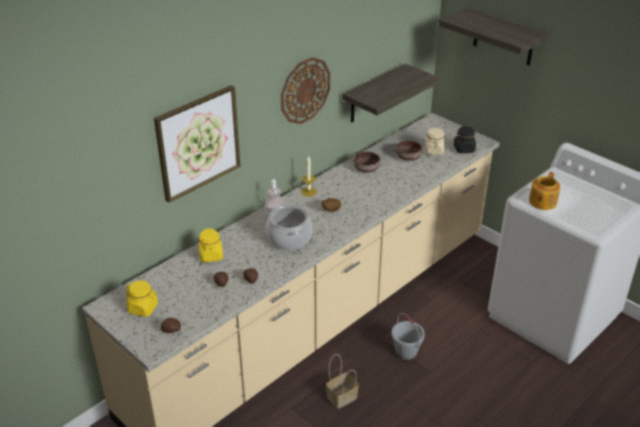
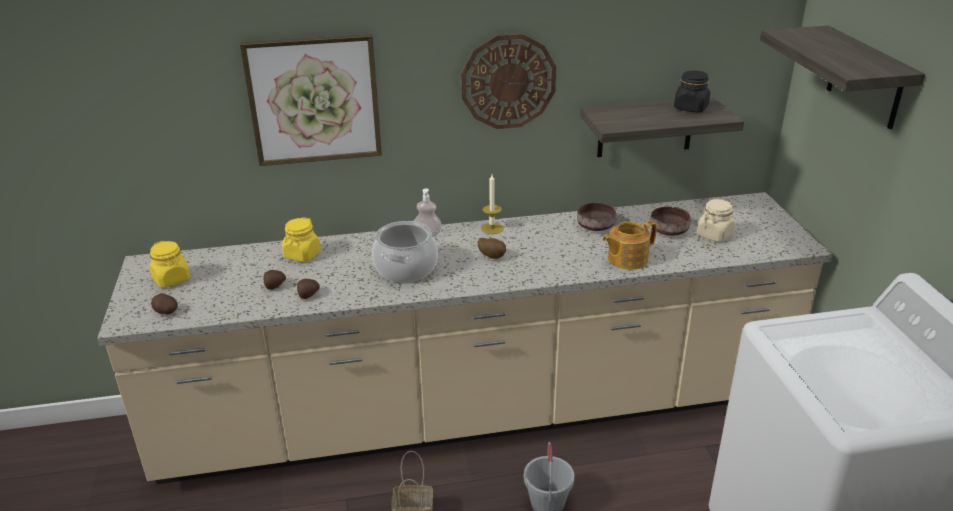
camera: 35 degrees right, 5 degrees down
black jar [454,126,476,153] -> black jar moved to [674,70,710,113]
teapot [529,172,560,210] -> teapot moved to [602,221,657,270]

